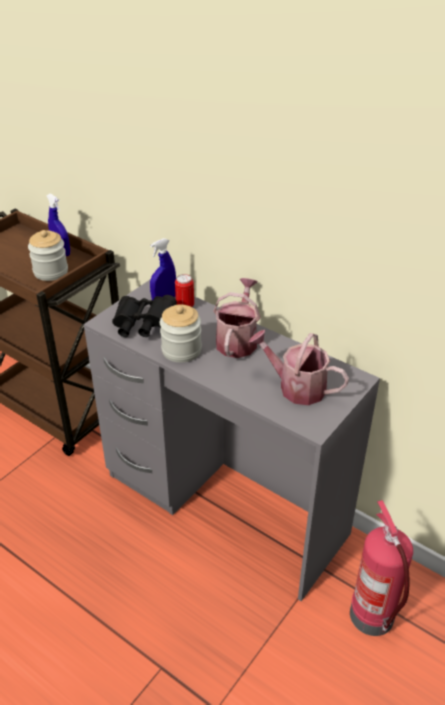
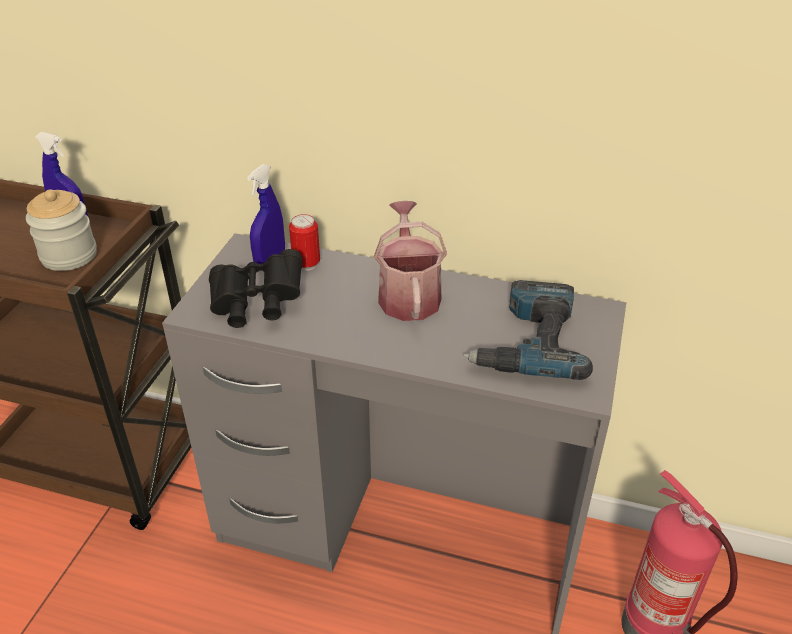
camera: 20 degrees left, 0 degrees up
jar [160,304,202,363] -> none
watering can [248,330,349,405] -> power drill [464,280,593,380]

